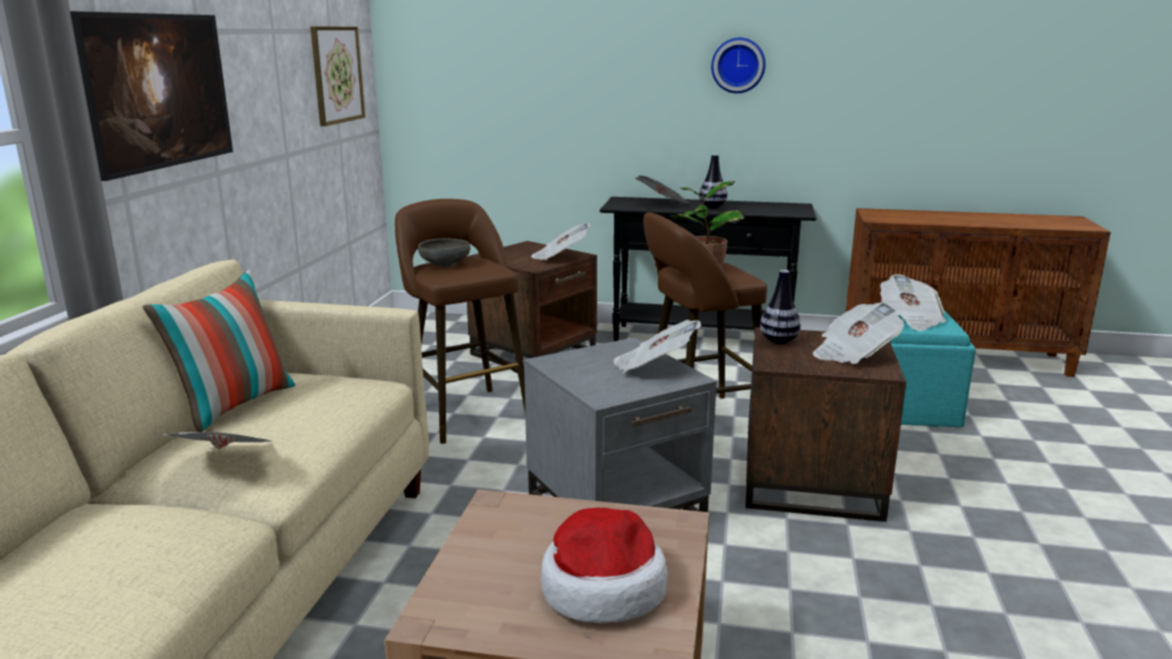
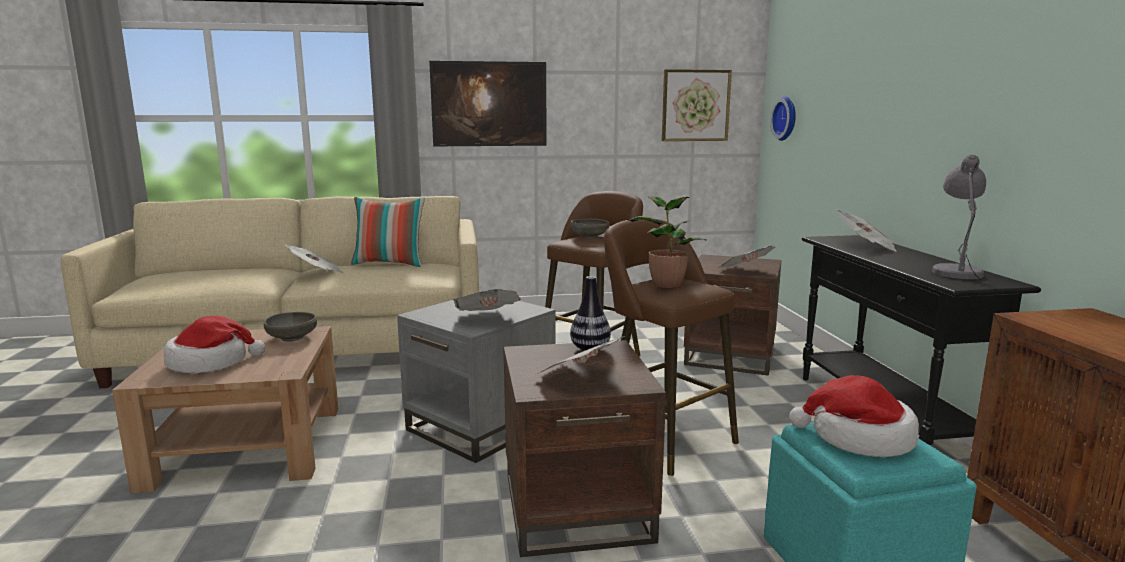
camera: 70 degrees right, 5 degrees down
vase [699,154,727,208] -> none
wall clock [711,37,766,93] -> wall clock moved to [770,96,796,141]
newspaper [880,274,946,331] -> hat [789,375,919,457]
none -> grey bowl [264,312,317,342]
none -> grey table lamp [932,155,986,283]

